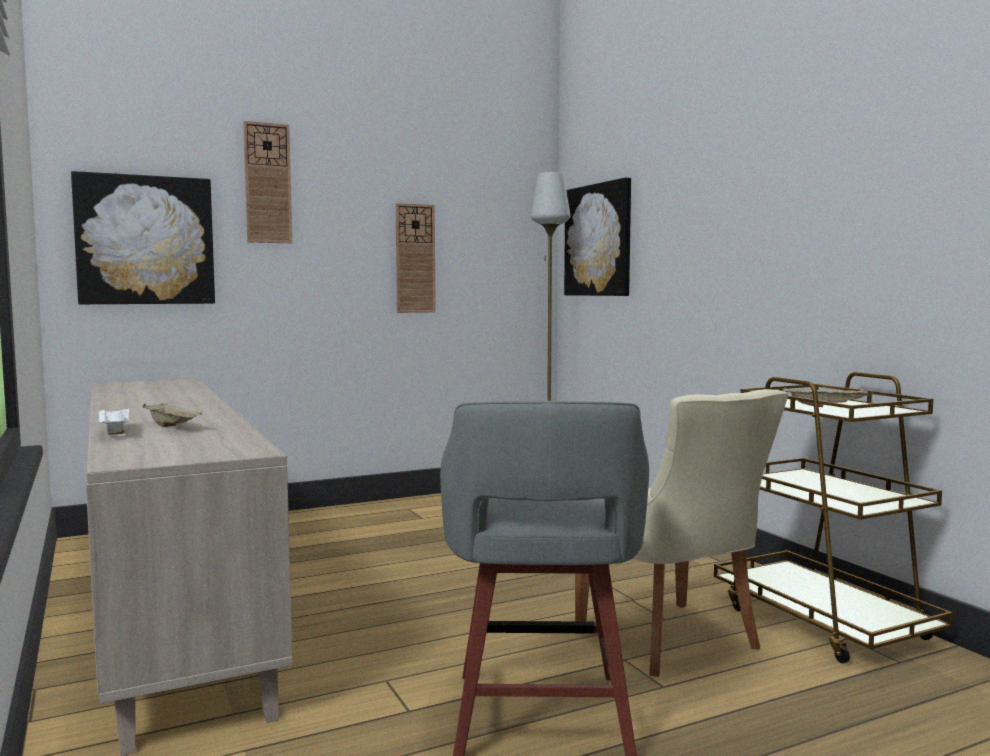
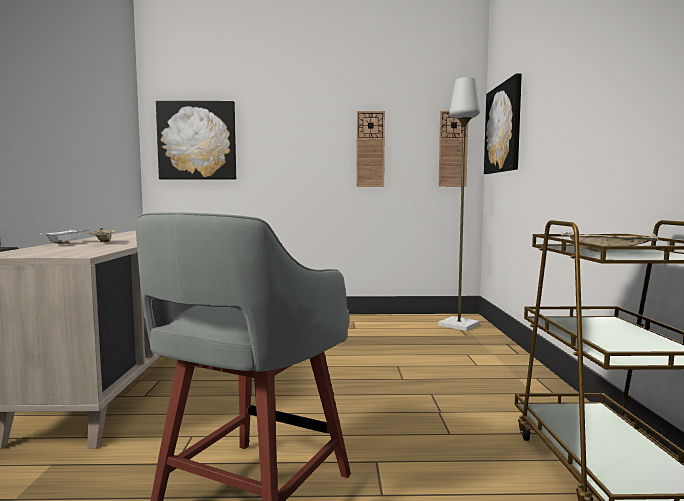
camera: 25 degrees right, 0 degrees up
wall clock [243,121,292,243] -> wall clock moved to [439,111,468,187]
beige chair [575,389,788,677] -> none

